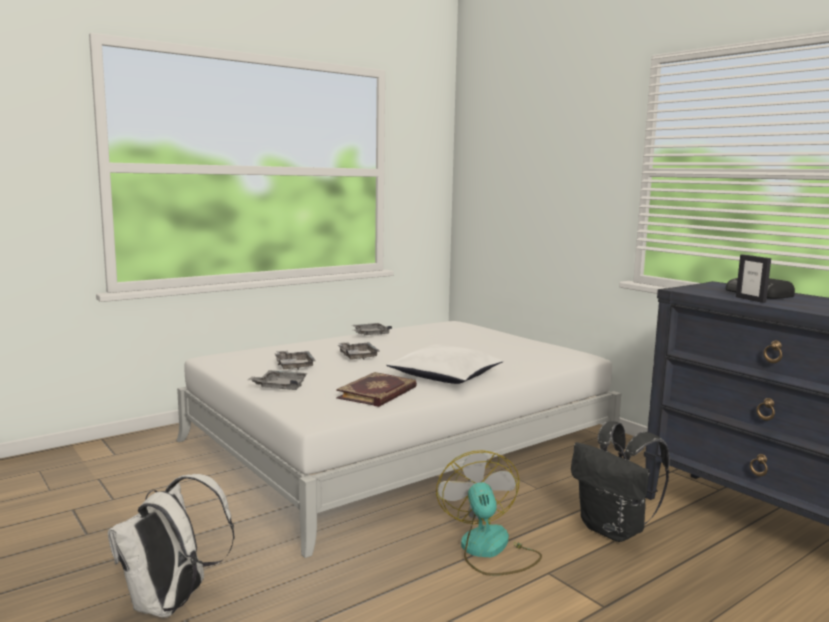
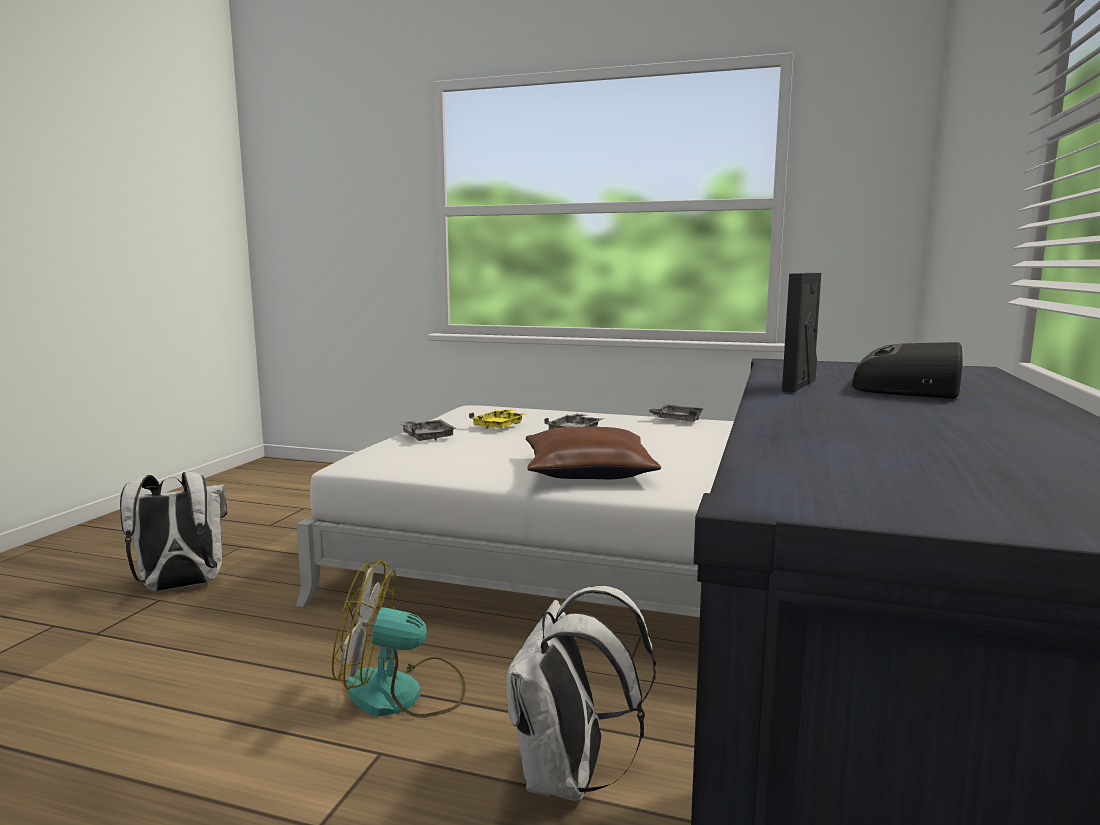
camera: 55 degrees right, 0 degrees up
grey tray [275,351,316,369] -> yellow tray [469,409,526,429]
book [336,372,417,407] -> none
white pillow [386,344,503,384] -> brown pillow [526,427,661,479]
fan [436,450,542,576] -> fan turned 135 degrees counterclockwise [332,560,466,718]
black backpack [571,421,670,542] -> white backpack [506,586,656,801]

